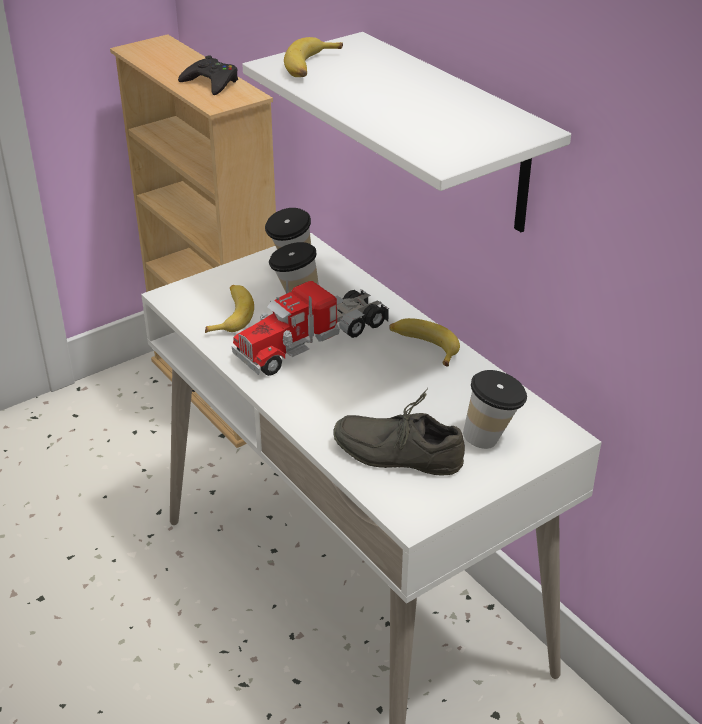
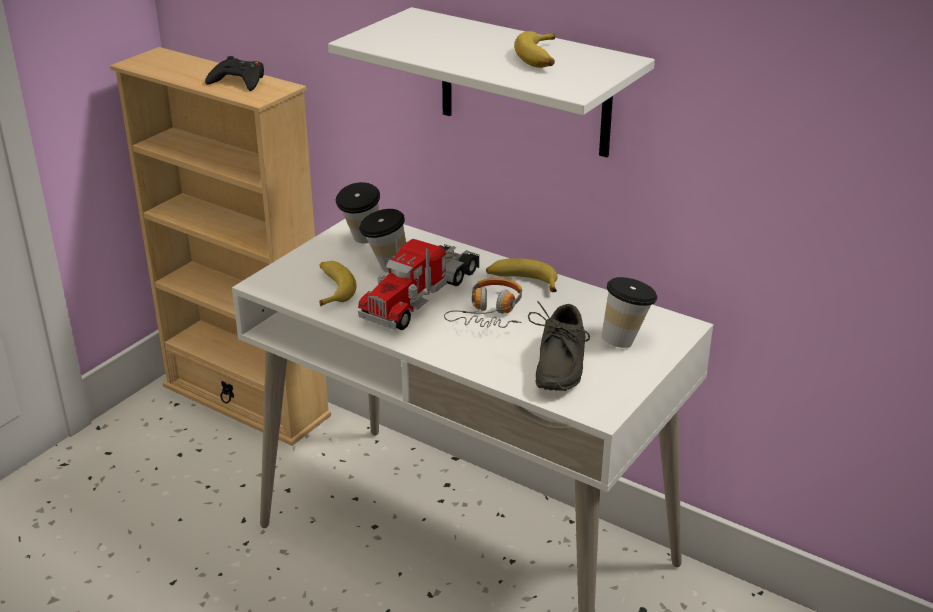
camera: 20 degrees left, 5 degrees down
banana [284,37,343,77] -> banana moved to [514,31,555,68]
grey shoe [333,388,465,476] -> grey shoe turned 75 degrees counterclockwise [528,301,590,391]
none -> headphones [444,278,522,328]

